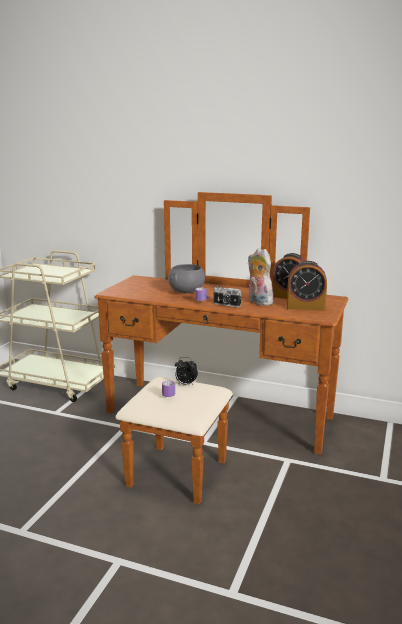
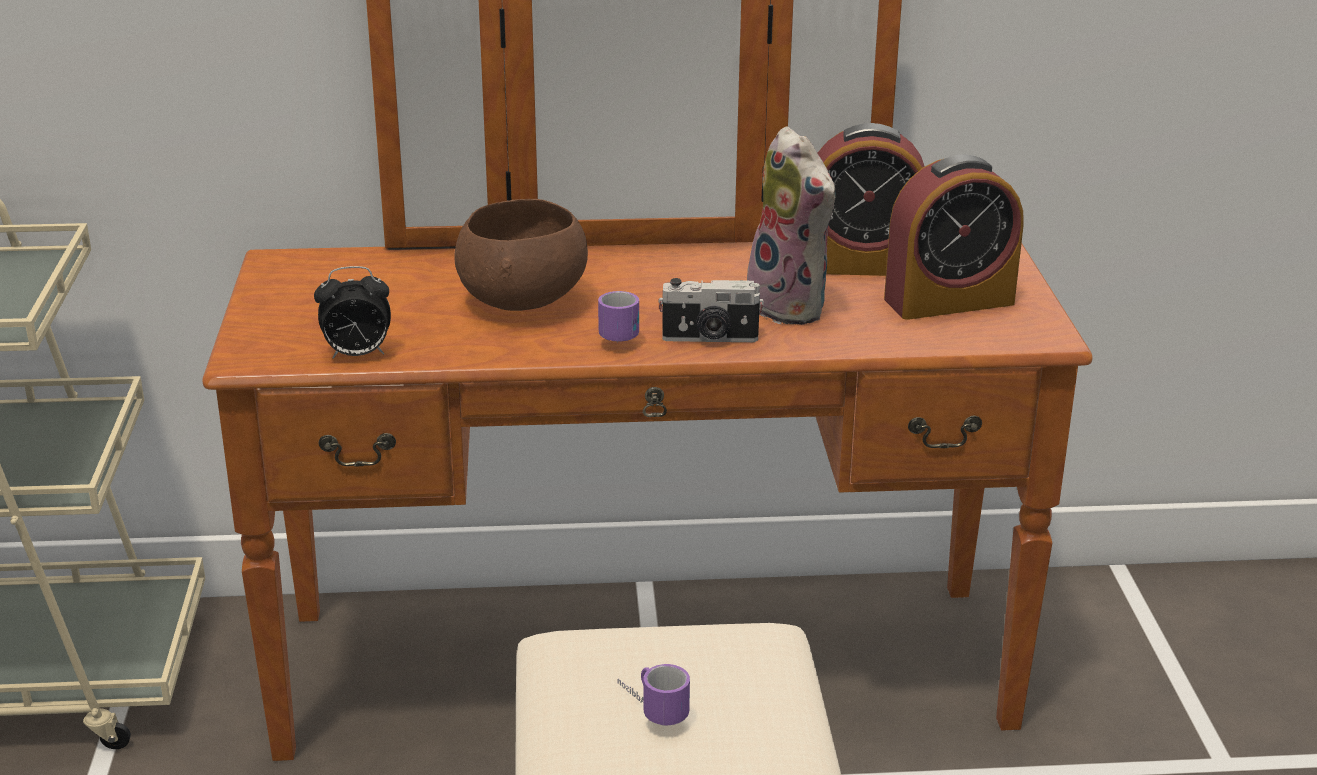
camera: 25 degrees left, 10 degrees up
grey bowl [168,264,205,293] -> brown bowl [455,199,588,311]
alarm clock [175,357,198,385] -> alarm clock moved to [314,266,391,359]
plush toy [248,248,273,306] -> plush toy turned 150 degrees counterclockwise [747,126,836,325]

